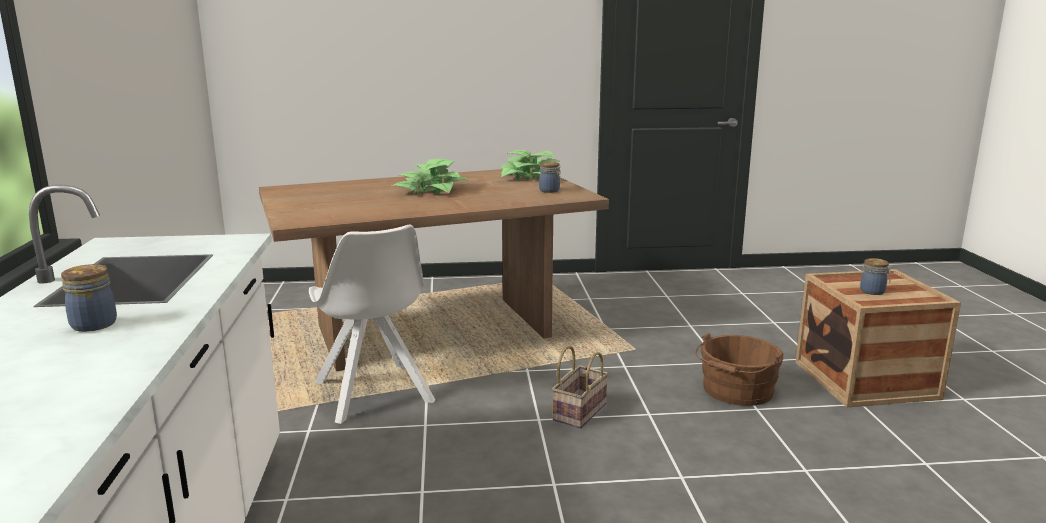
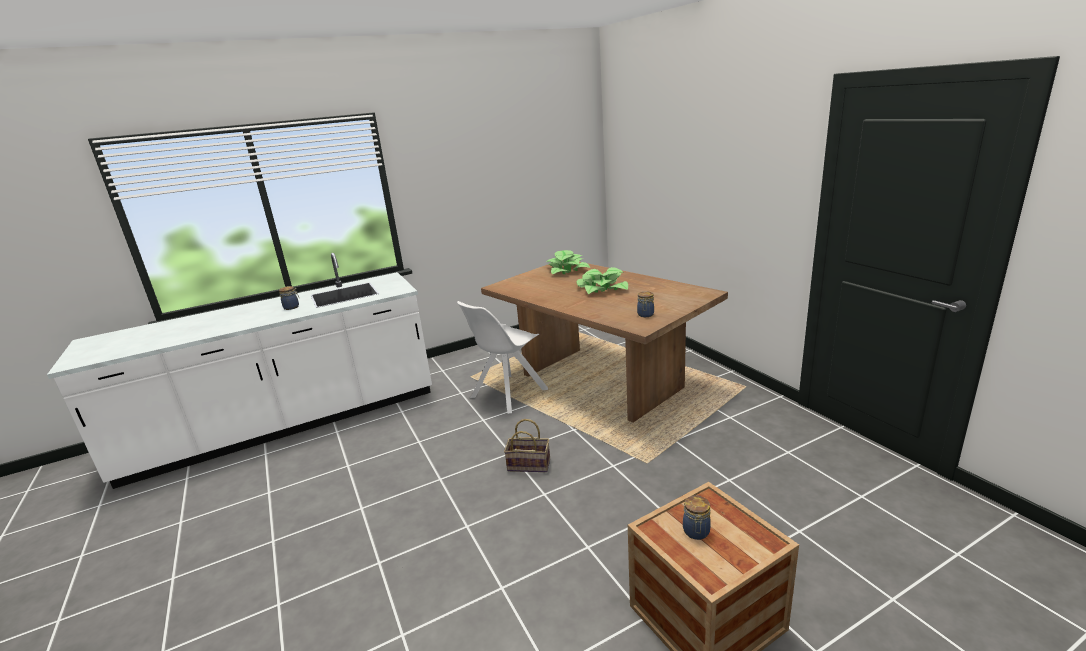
camera: 70 degrees right, 5 degrees up
potted plant [501,150,561,179] -> potted plant moved to [546,250,590,274]
brown bucket [695,333,784,406] -> none

